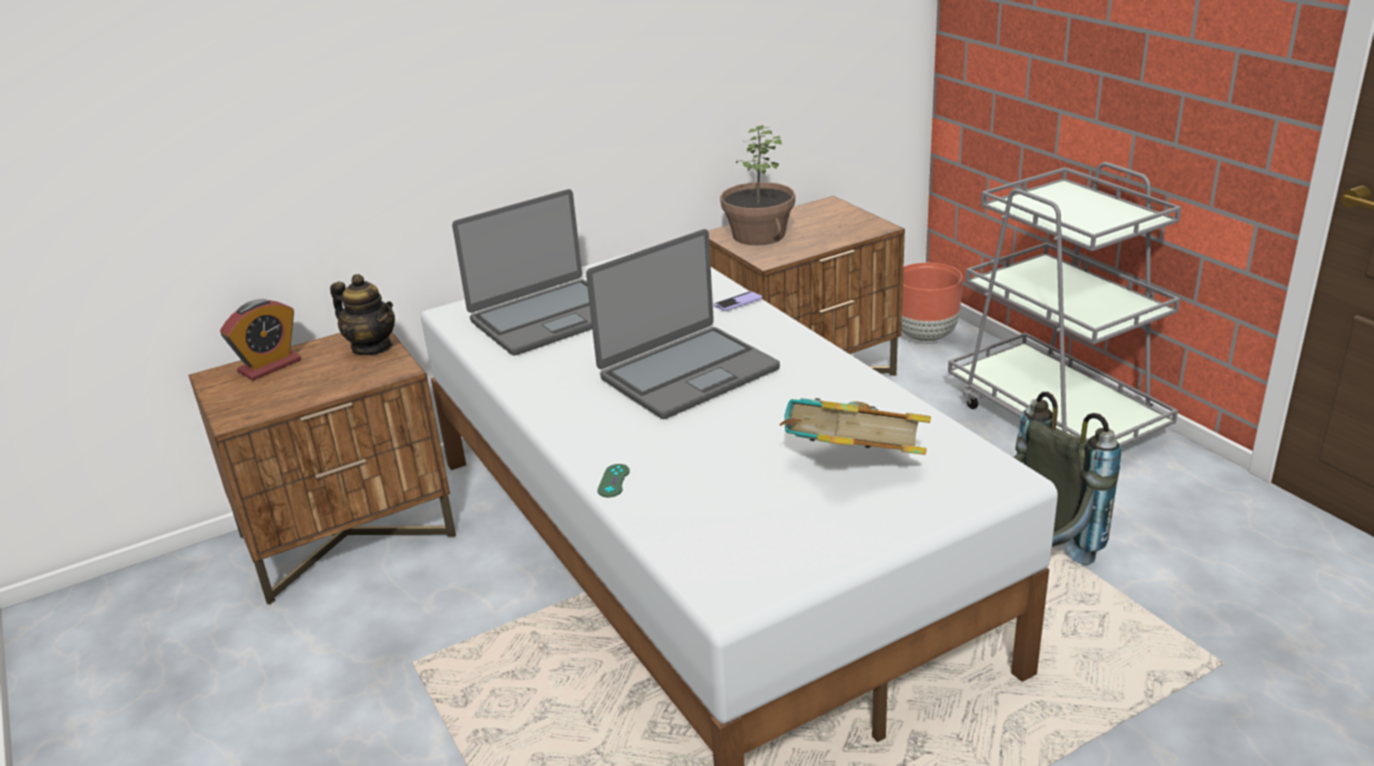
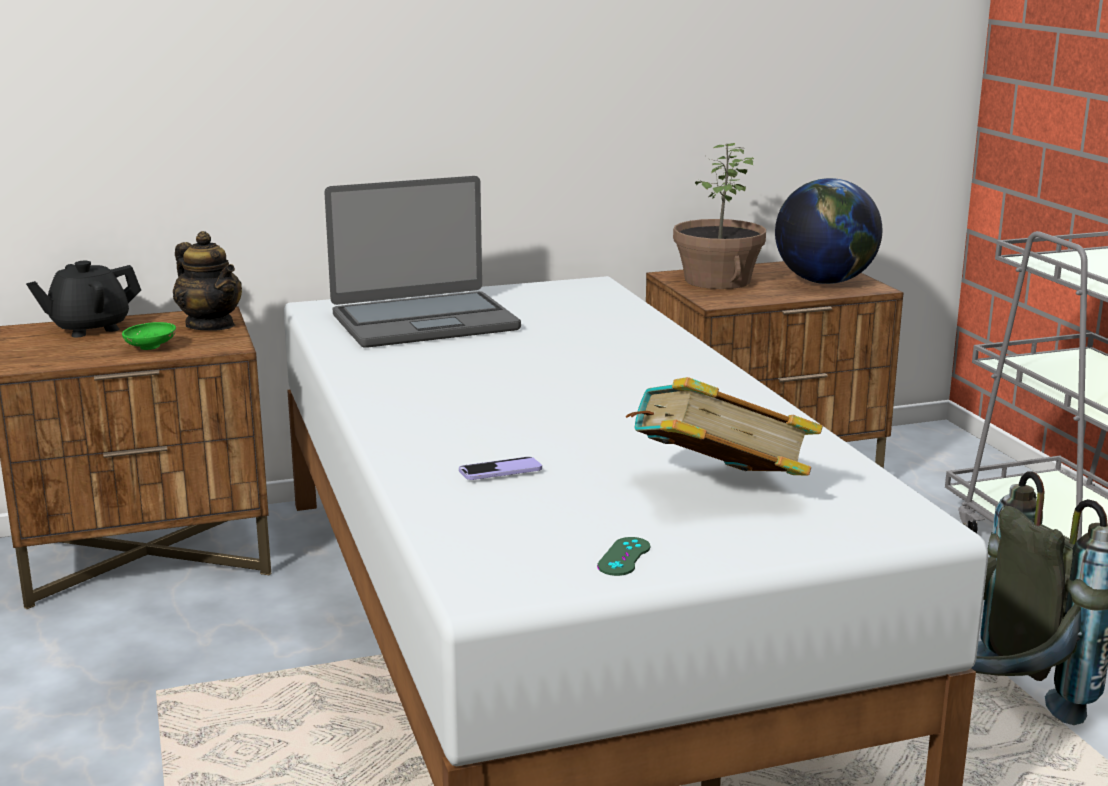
camera: 10 degrees right, 10 degrees down
alarm clock [220,299,301,381] -> black teapot [26,261,141,337]
laptop [586,229,780,419] -> none
green game controller [597,464,630,497] -> green game controller moved to [597,537,650,576]
phone [714,292,762,311] -> phone moved to [459,457,542,480]
brown planter [901,263,963,342] -> none
none -> green bowl [122,322,176,350]
none -> globe [775,178,882,284]

